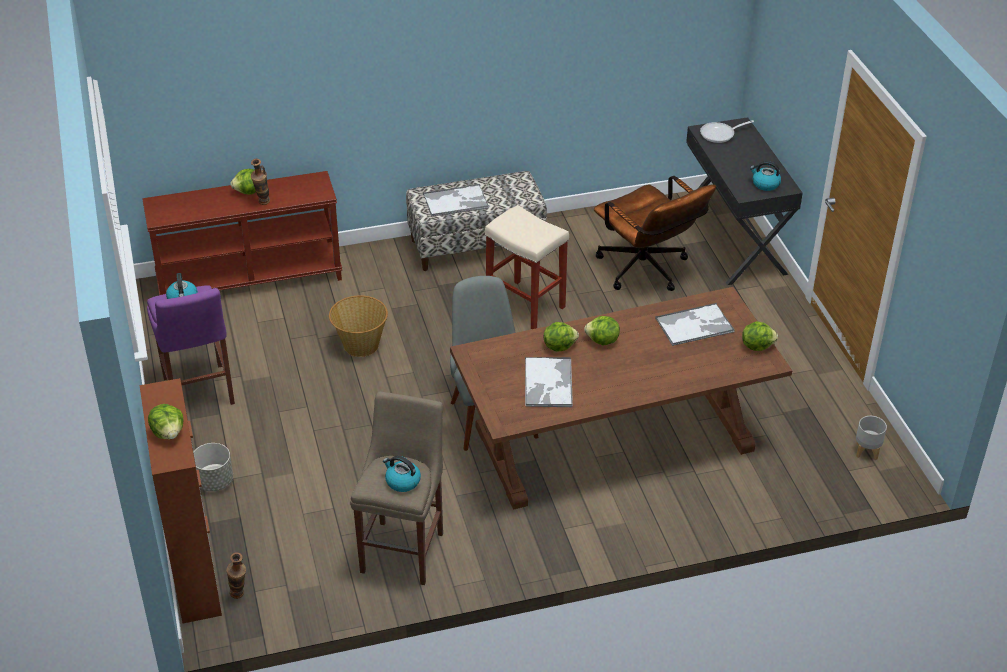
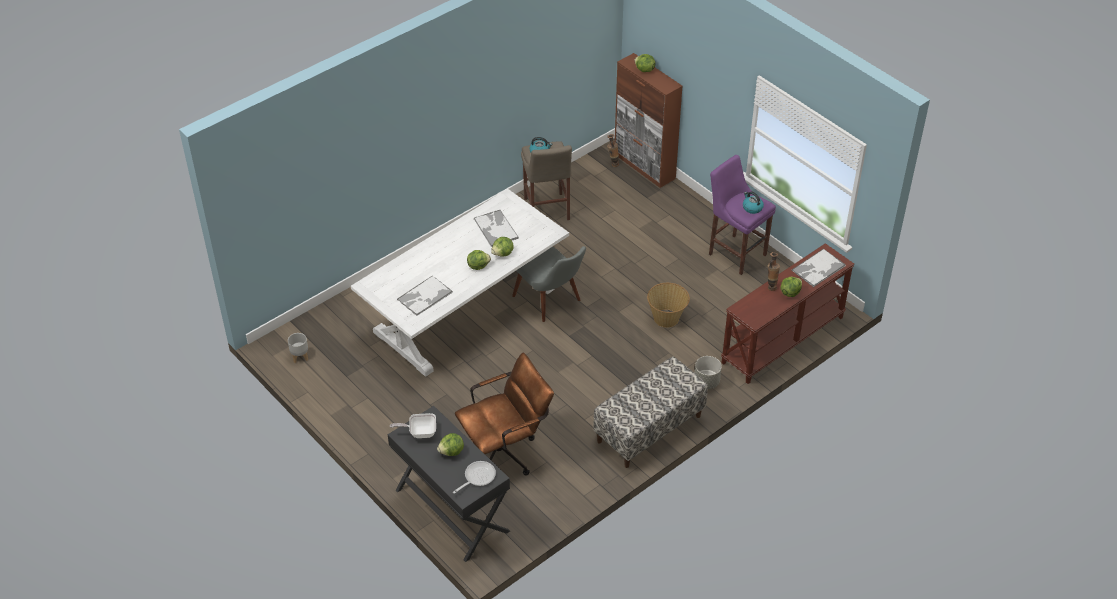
camera: 155 degrees right, 5 degrees up
grey planter [194,443,233,491] -> grey planter moved to [695,356,722,389]
tray [423,184,489,217] -> tray moved to [792,249,846,287]
brown dining table [450,287,792,510] -> white dining table [351,189,569,377]
beige stool [485,205,569,329] -> none
brown office chair [594,176,716,291] -> brown office chair turned 120 degrees clockwise [455,352,554,476]
lettuce [742,321,778,351] -> lettuce moved to [437,433,464,456]
kettle [750,161,781,191] -> frying pan [390,413,436,438]

